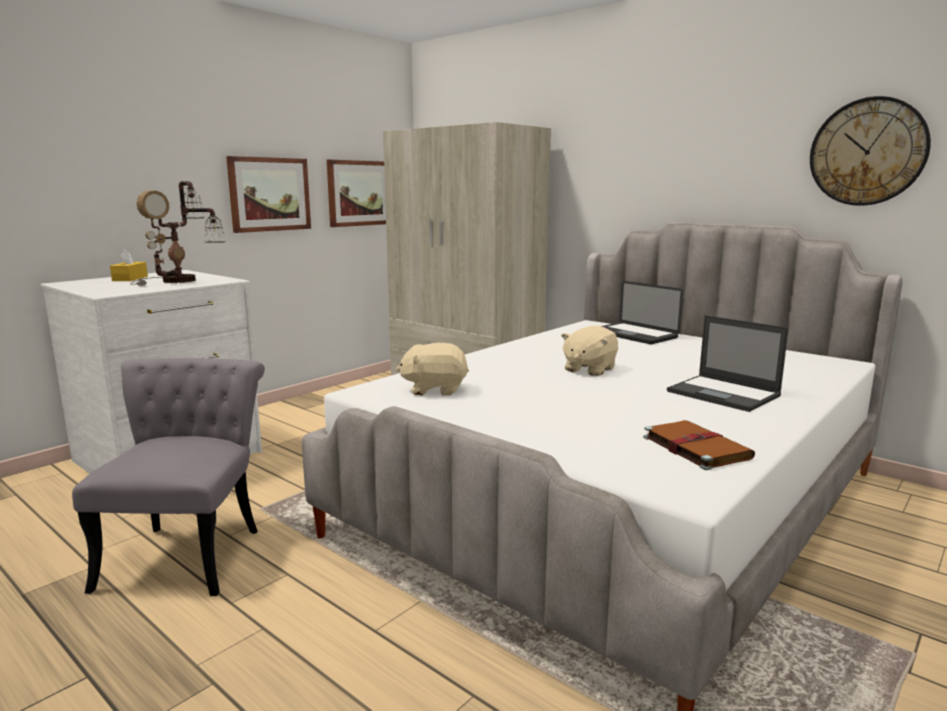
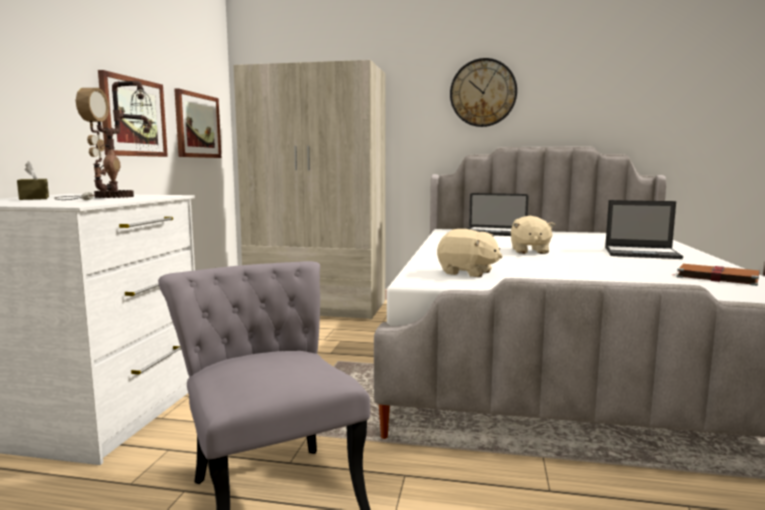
camera: 30 degrees left, 5 degrees down
yellow tissue box [110,249,148,281] -> brown tissue box [17,161,49,200]
beige plush toy [396,343,469,396] -> beige plush toy turned 120 degrees counterclockwise [437,229,502,277]
wall clock [810,96,931,206] -> wall clock moved to [450,58,517,127]

